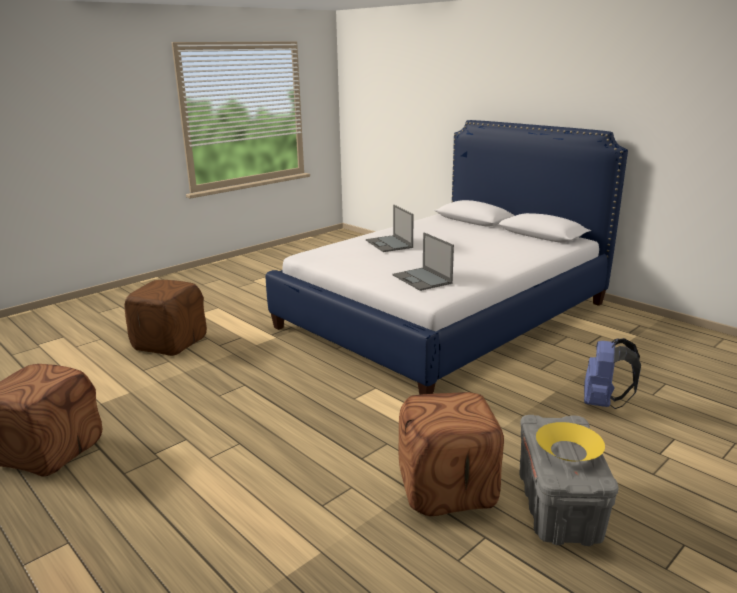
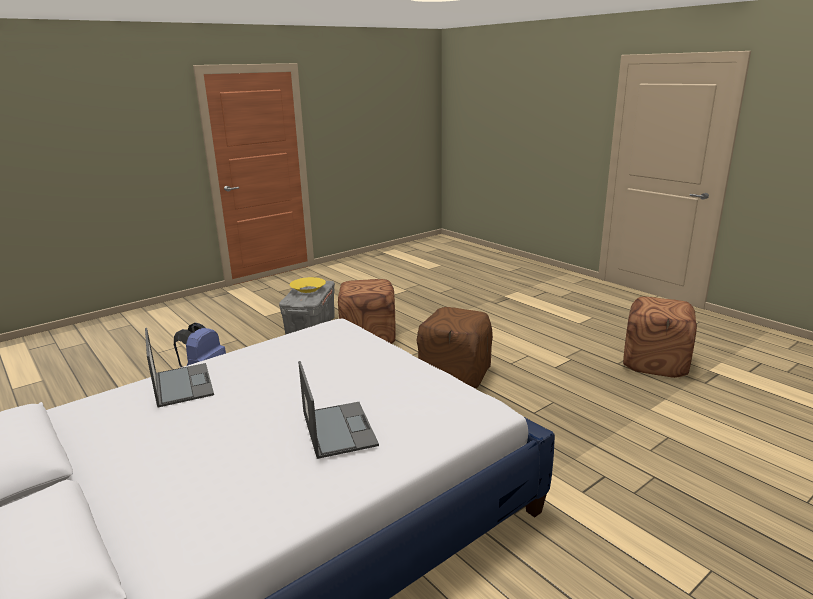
camera: 175 degrees left, 0 degrees up
brown ottoman [124,280,207,356] -> brown ottoman moved to [417,307,493,389]
laptop [393,232,454,291] -> laptop moved to [145,328,214,407]

